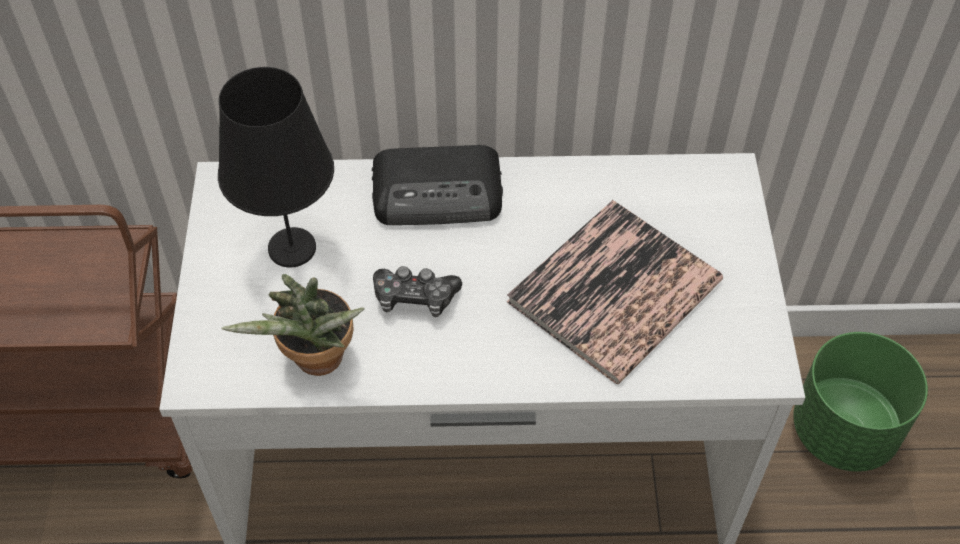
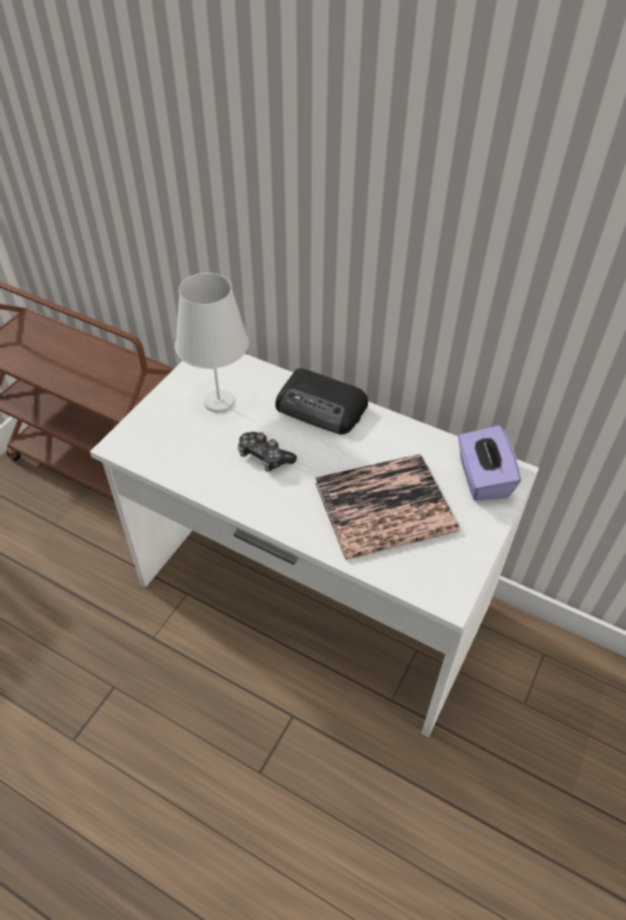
camera: 30 degrees right, 5 degrees down
black table lamp [218,67,334,268] -> white table lamp [175,273,249,412]
potted plant [221,274,365,376] -> none
green planter [793,332,928,472] -> none
none -> purple tissue box [458,425,521,500]

